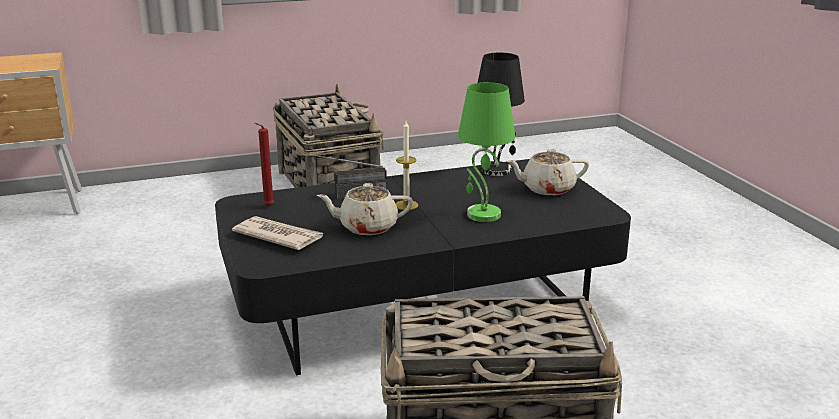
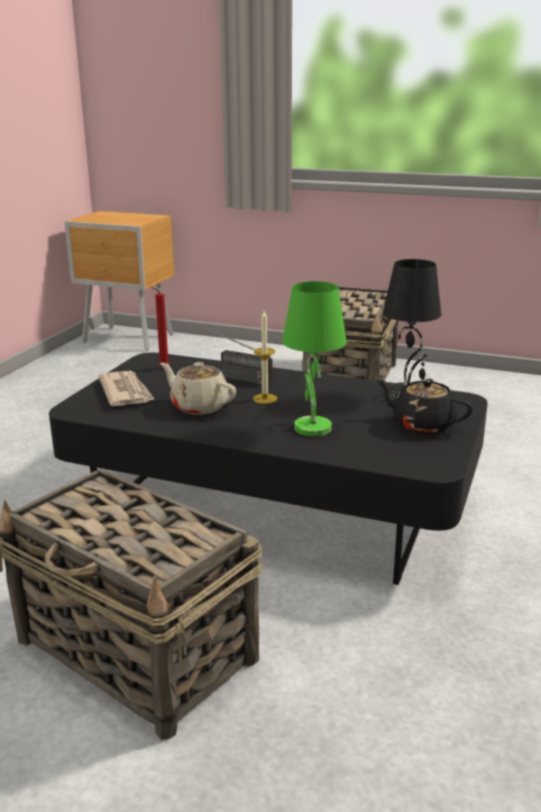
camera: 40 degrees right, 0 degrees up
beige teapot [507,149,589,195] -> black teapot [377,378,473,434]

